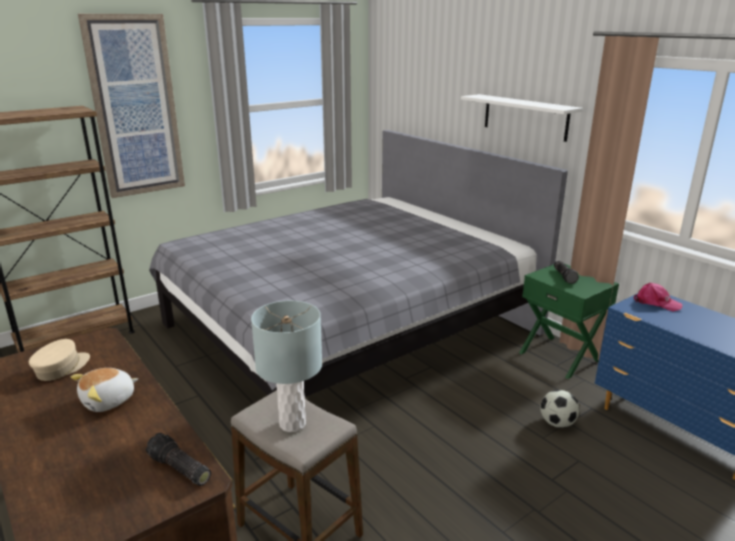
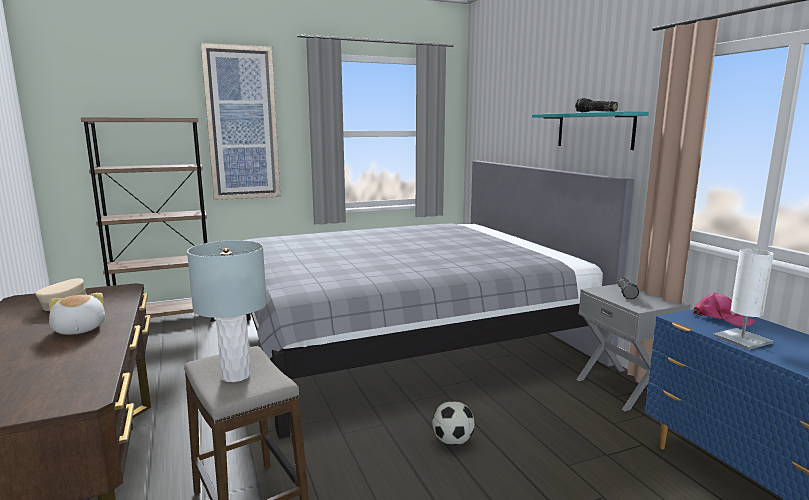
camera: 15 degrees right, 10 degrees down
plush toy [70,368,138,412] -> plush toy turned 90 degrees clockwise [49,293,105,335]
flashlight [146,433,211,486] -> flashlight moved to [575,98,618,112]
white shelf [461,94,583,142] -> turquoise shelf [532,111,649,150]
green nightstand [519,264,619,379] -> grey nightstand [576,284,691,411]
football [541,390,580,428] -> football moved to [432,401,475,445]
none -> white table lamp [713,249,774,350]

